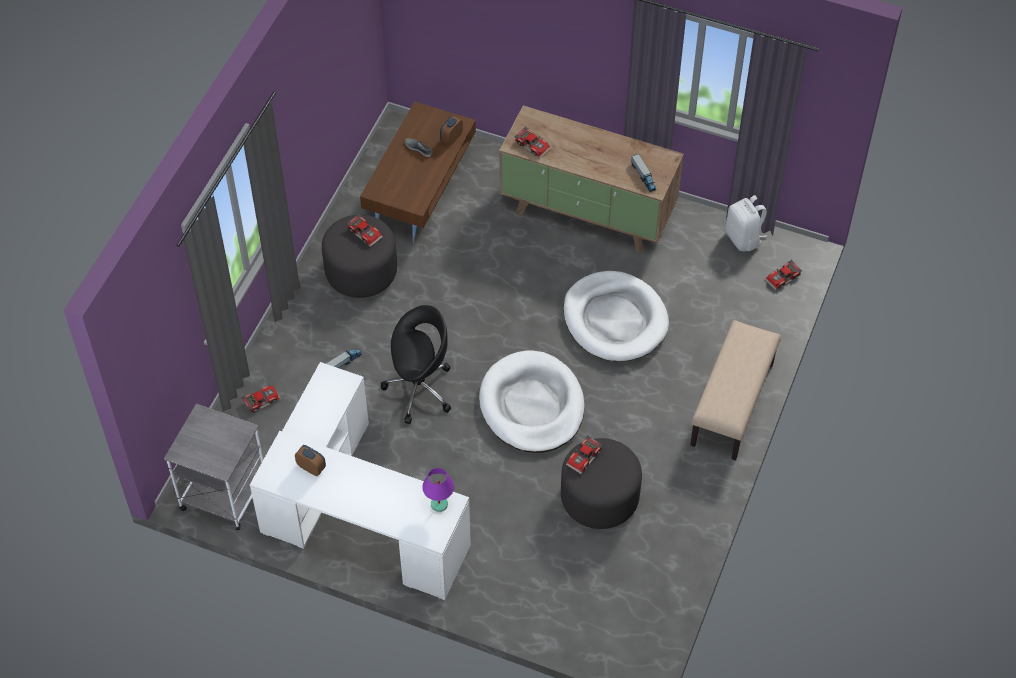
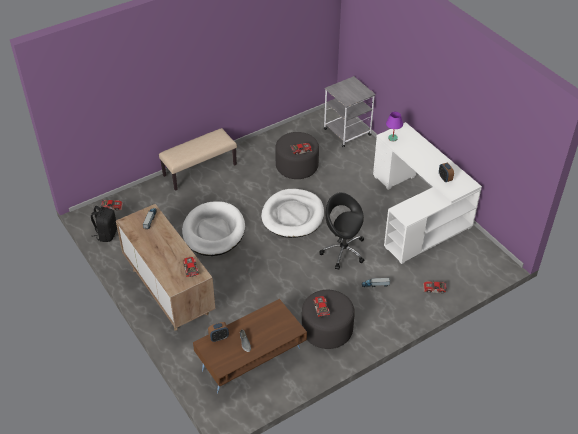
camera: 145 degrees left, 10 degrees down
grey cart [164,404,264,530] -> grey cart moved to [324,76,376,147]
white backpack [726,195,767,251] -> black backpack [91,206,117,242]

